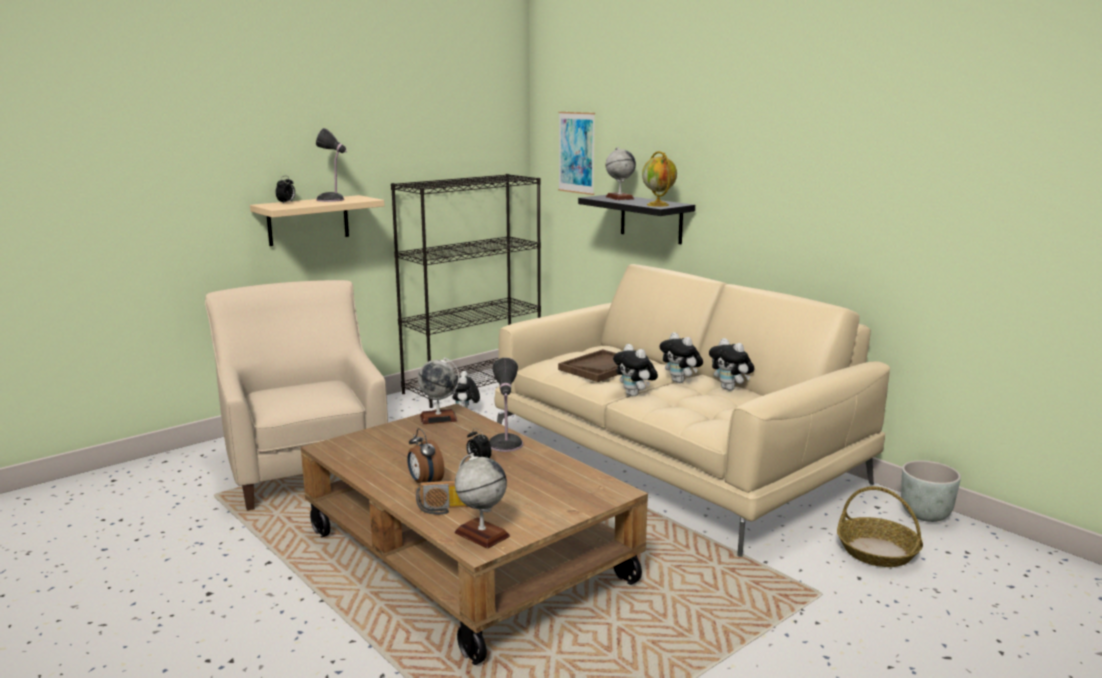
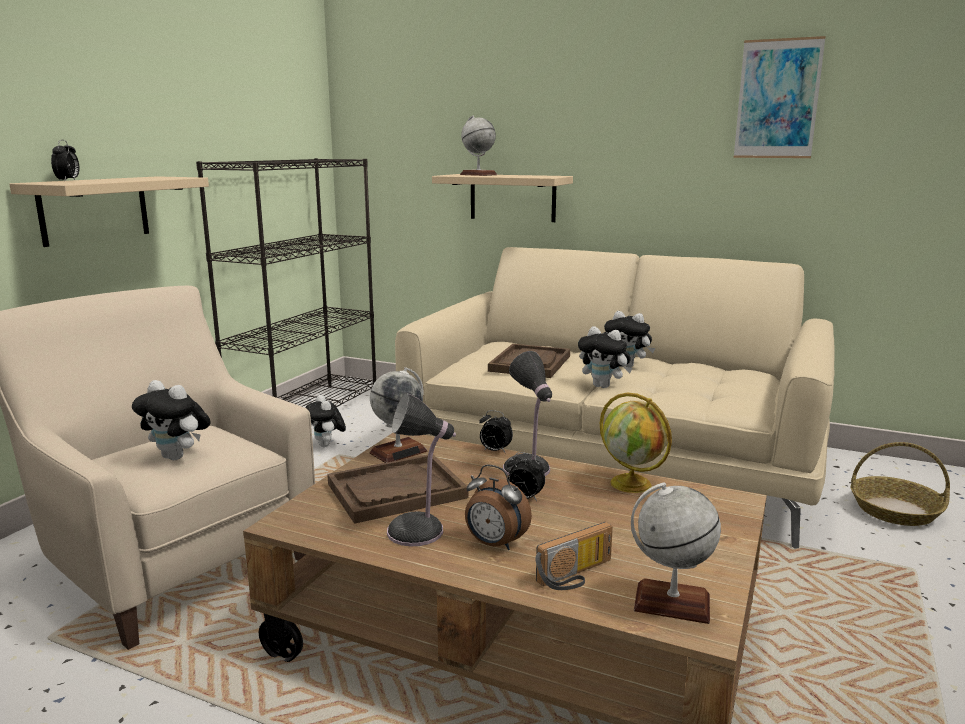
camera: 25 degrees left, 0 degrees up
table lamp [316,128,347,202] -> table lamp moved to [387,392,456,546]
picture [558,112,595,195] -> picture moved to [734,36,826,158]
black shelf [578,195,695,244] -> beige shelf [432,174,573,222]
globe [642,151,677,207] -> globe moved to [600,393,672,493]
plush toy [709,338,754,391] -> plush toy moved to [132,380,211,460]
grey planter [901,460,961,522] -> none
none -> brown tray [327,455,469,524]
none -> alarm clock [479,410,513,452]

